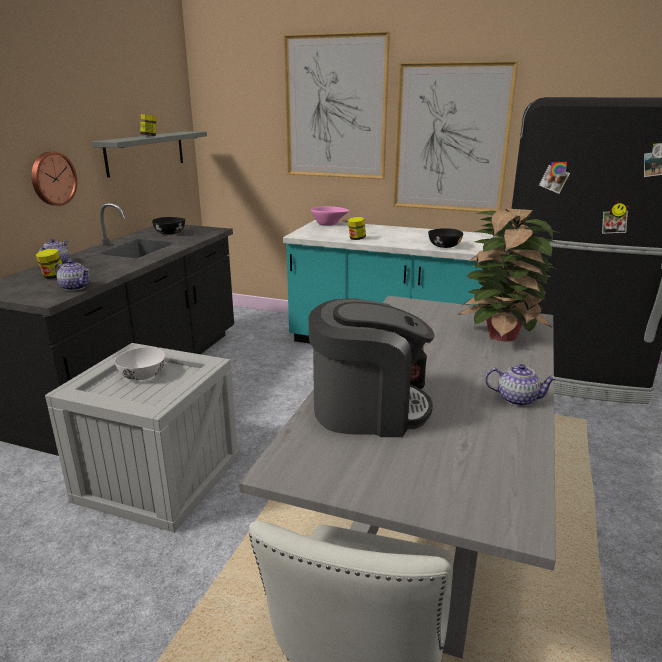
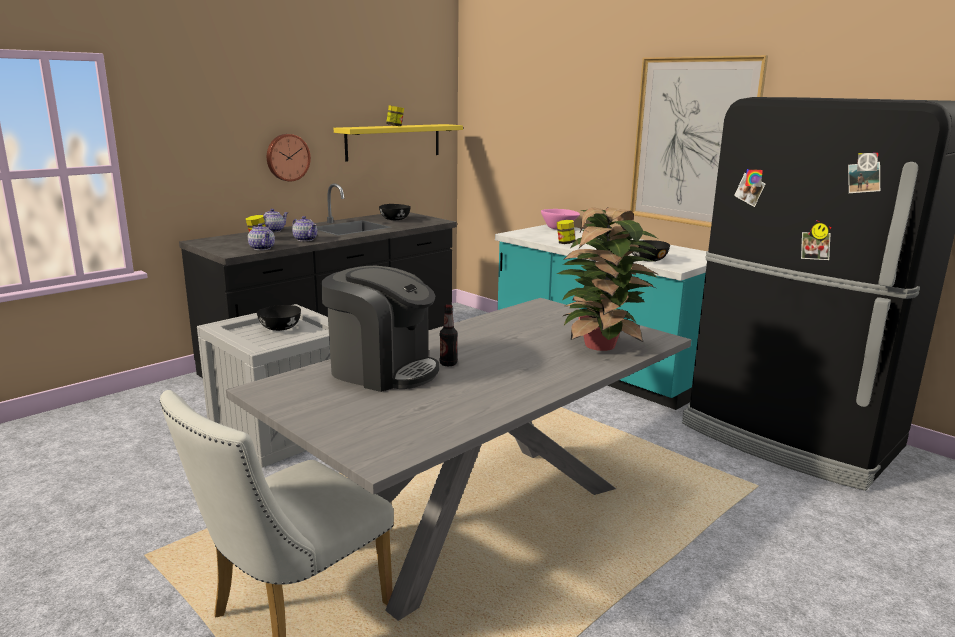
camera: 25 degrees right, 5 degrees down
grey shelf [92,131,207,178] -> yellow shelf [334,124,463,162]
white bowl [114,347,165,380] -> black bowl [257,305,301,331]
picture [283,31,390,179] -> none
teapot [485,364,557,406] -> teapot moved to [292,216,317,241]

